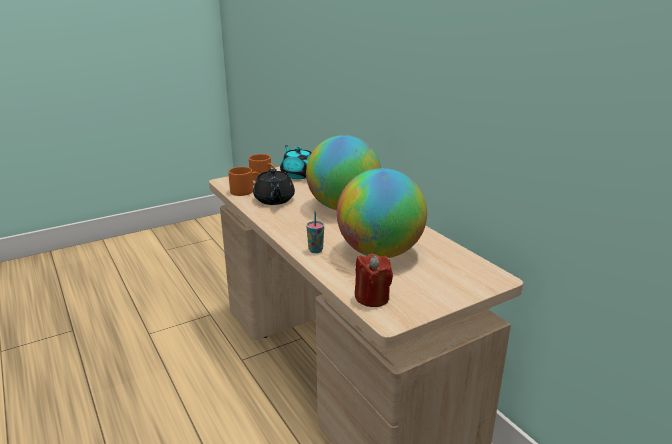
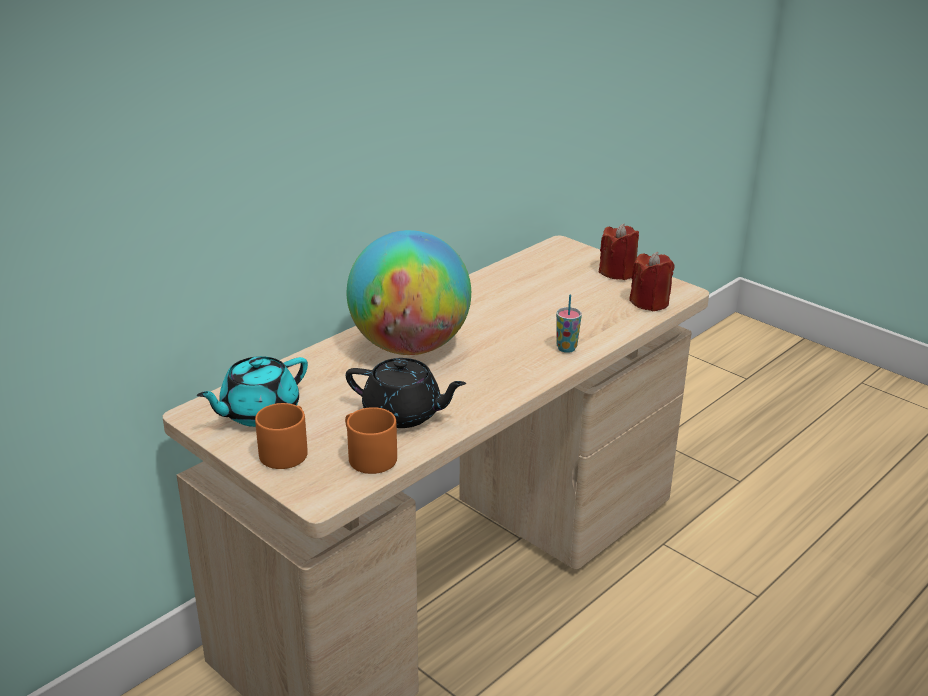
camera: 105 degrees left, 5 degrees up
black teapot [253,169,295,205] -> black teapot turned 45 degrees clockwise [346,358,466,428]
globe [337,168,427,258] -> none
none -> red candle [599,224,639,280]

